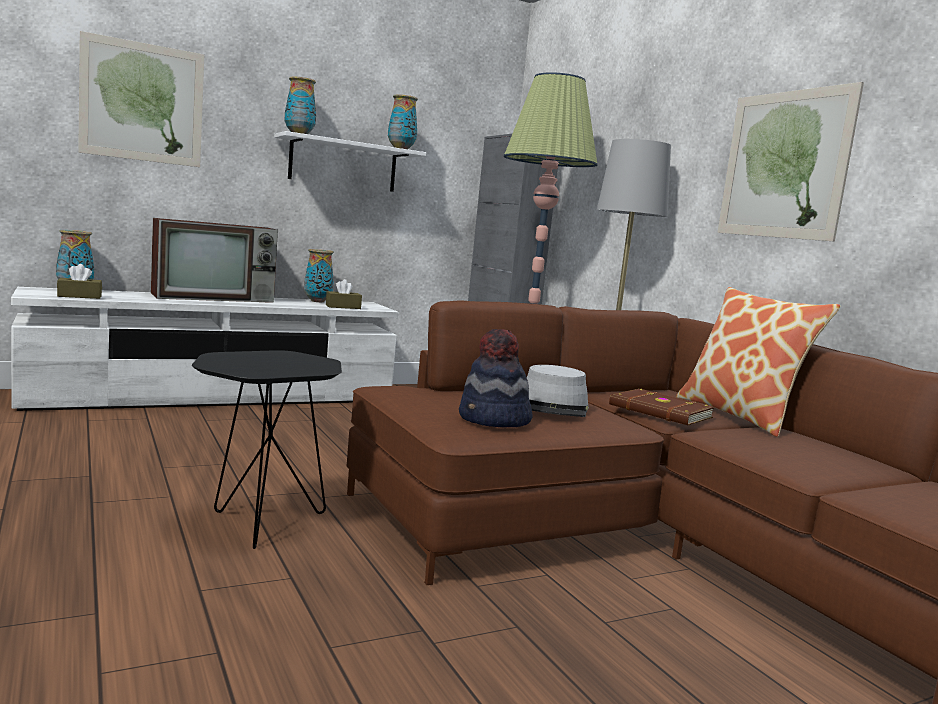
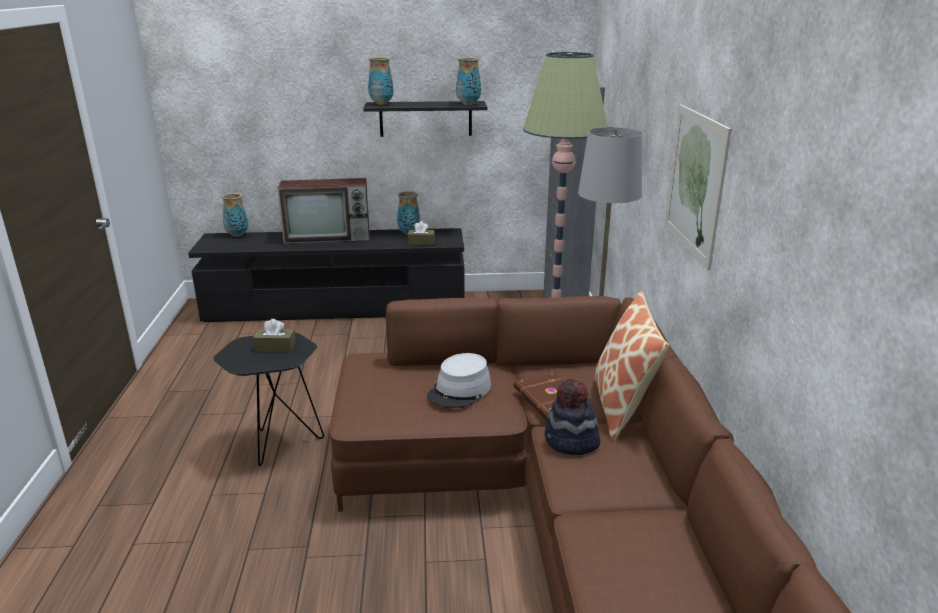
camera: 25 degrees right, 15 degrees up
white tv stand [11,287,399,411] -> black tv stand [188,228,464,322]
brown tissue box [57,264,102,299] -> brown tissue box moved to [253,319,296,352]
picture [78,31,204,167] -> none
white shelf [274,131,426,192] -> black shelf [363,101,488,137]
hat [459,329,533,427] -> hat moved to [544,379,600,455]

